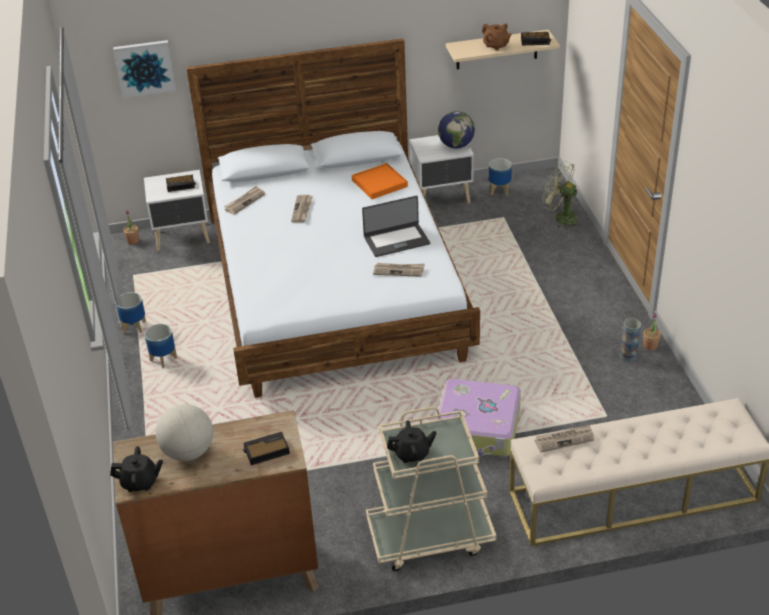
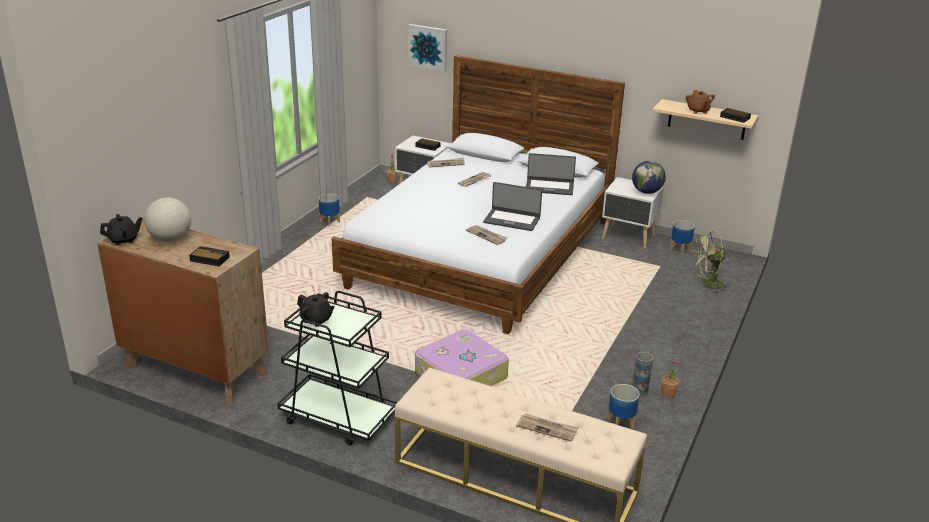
camera: 35 degrees right, 10 degrees down
black teapot [110,446,163,492] -> black teapot turned 60 degrees counterclockwise [100,214,142,246]
planter [144,324,177,368] -> planter moved to [608,384,640,429]
orange tray [352,163,408,199] -> laptop [526,153,576,195]
beige cart [366,407,496,571] -> black cart [277,291,398,445]
newspaper [535,424,594,453] -> newspaper moved to [516,413,579,442]
green fan [542,161,581,229] -> green fan turned 75 degrees counterclockwise [692,231,729,293]

